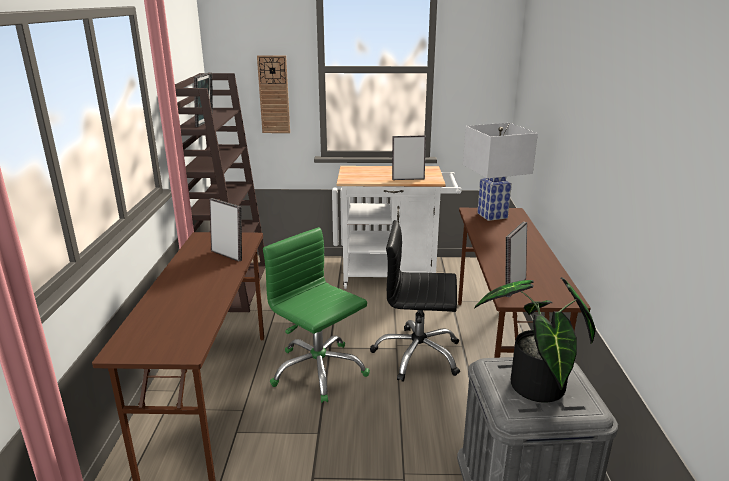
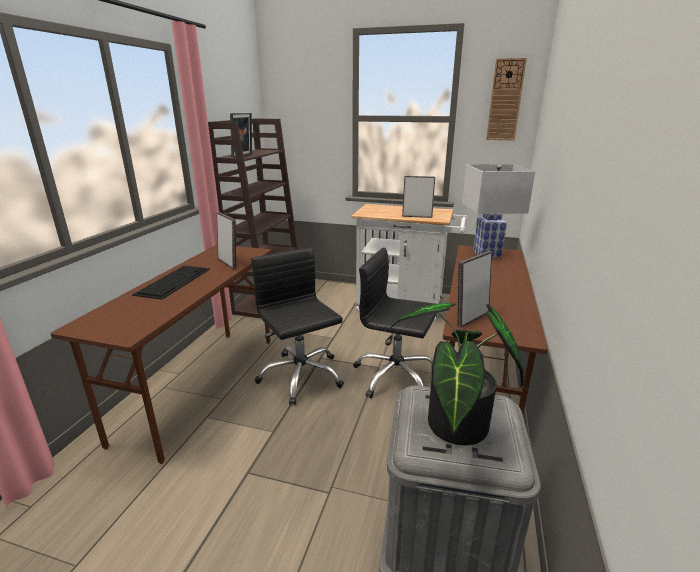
camera: 15 degrees right, 0 degrees up
wall clock [257,55,290,133] -> wall clock moved to [486,58,527,141]
green office chair [263,227,370,403] -> black office chair [251,247,344,405]
none -> keyboard [132,266,210,300]

